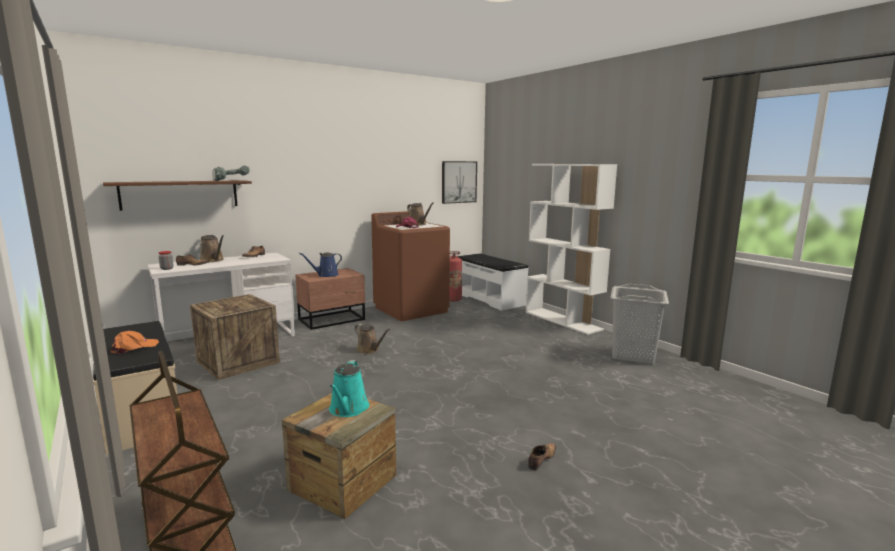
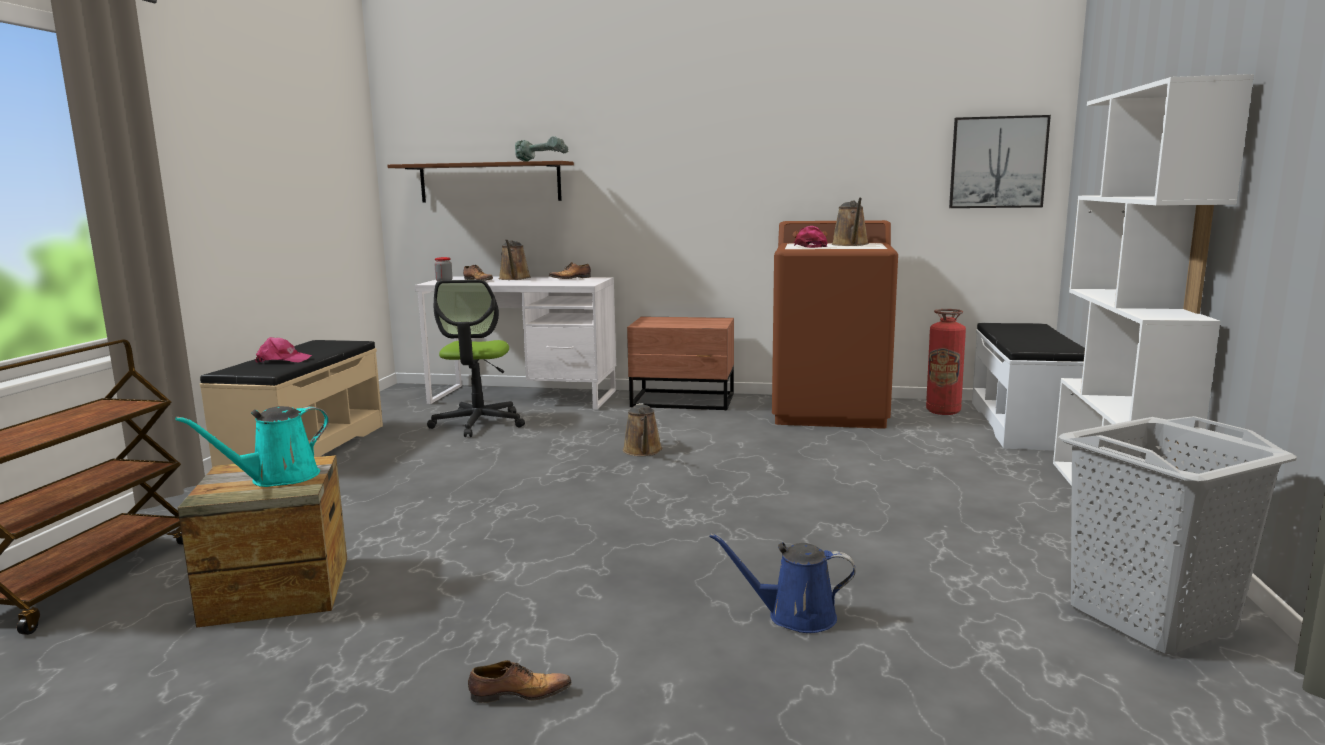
camera: 45 degrees right, 0 degrees up
orange cap [111,331,159,354] -> pink cap [255,337,312,363]
crate [190,294,280,380] -> office chair [427,280,525,437]
blue watering can [299,253,342,277] -> blue watering can moved to [709,533,855,633]

